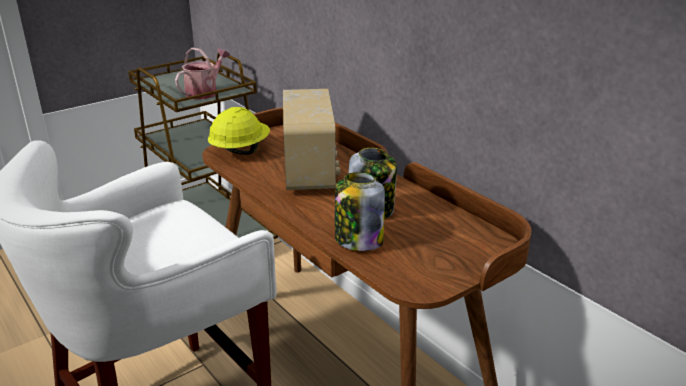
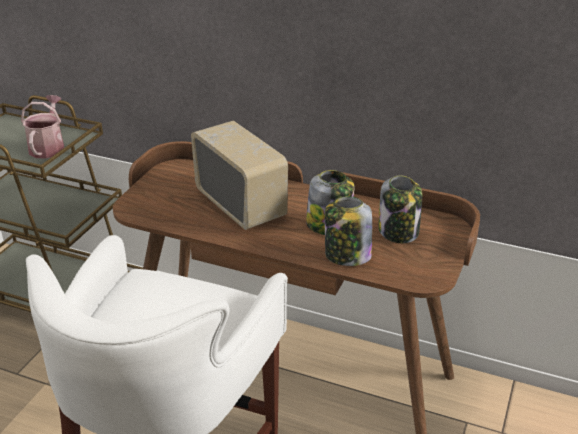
camera: 30 degrees left, 5 degrees up
yellow hard hat [208,107,270,155] -> none
none -> jar [378,175,422,243]

